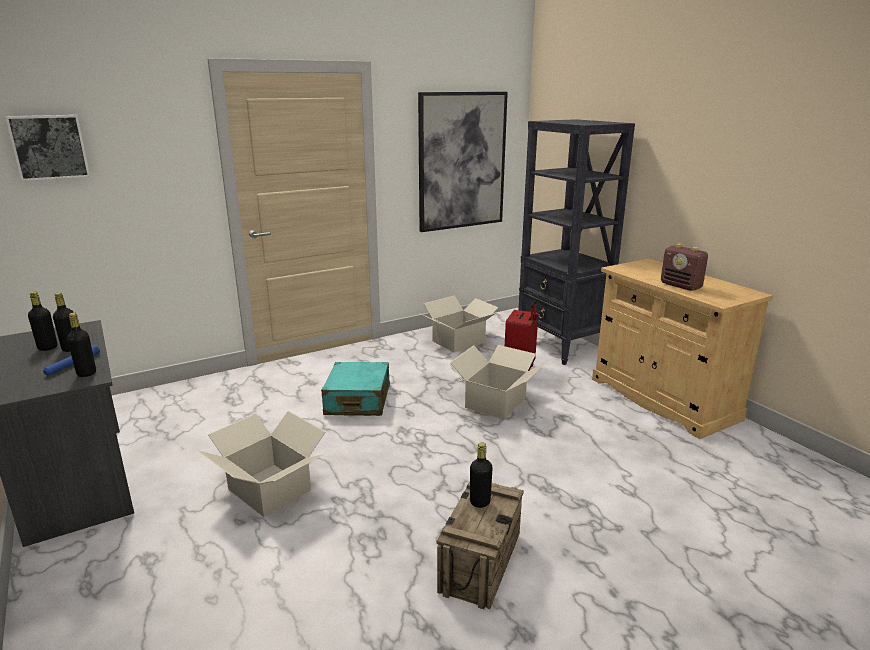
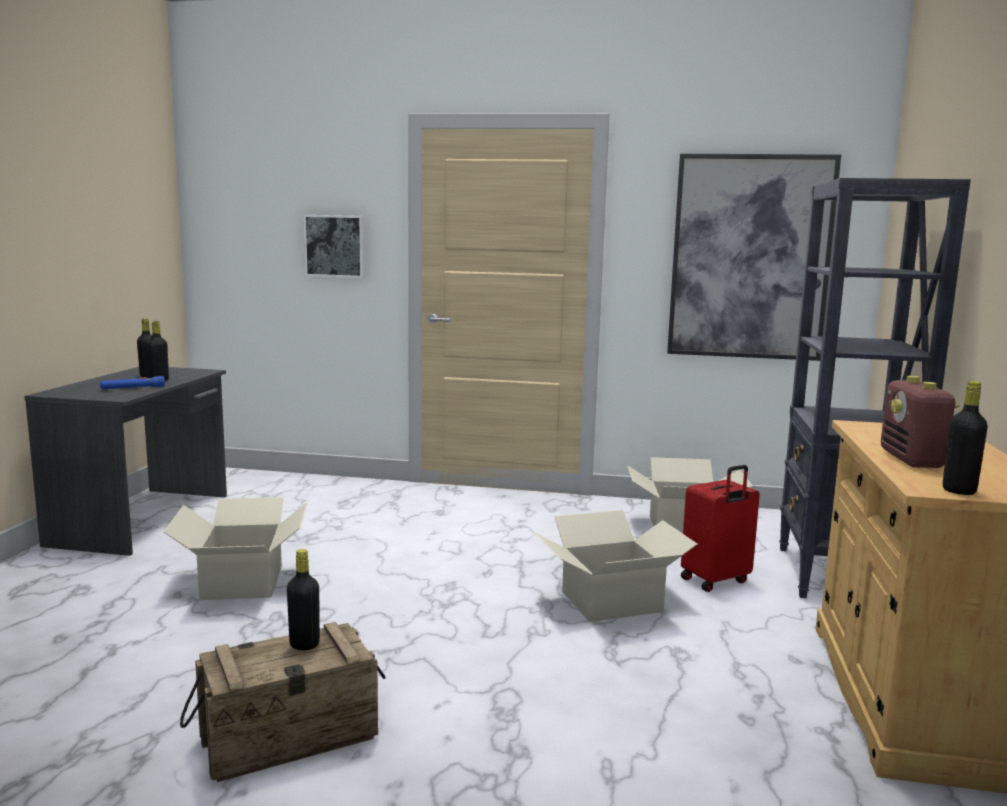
camera: 40 degrees right, 10 degrees down
picture [5,115,90,181] -> picture moved to [304,215,365,278]
black bottle [67,313,96,377] -> black bottle moved to [943,381,988,495]
turquoise suitcase [321,362,390,416] -> none

